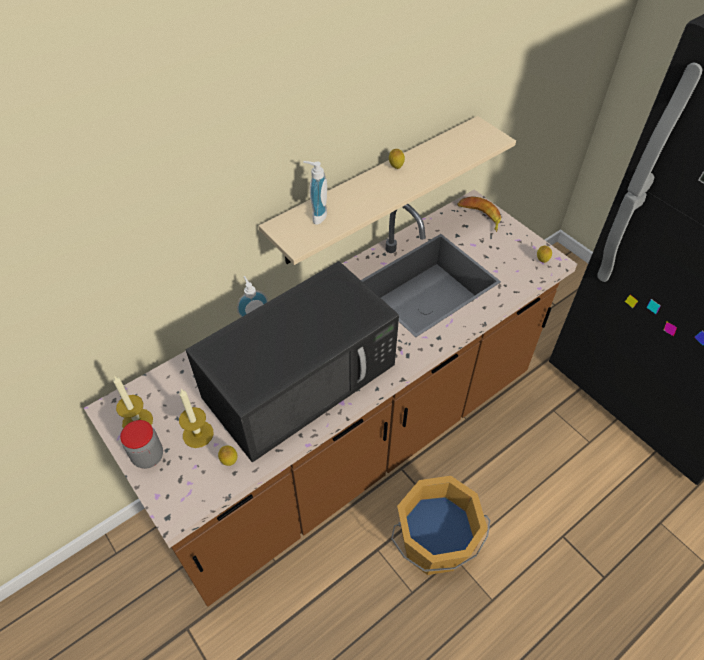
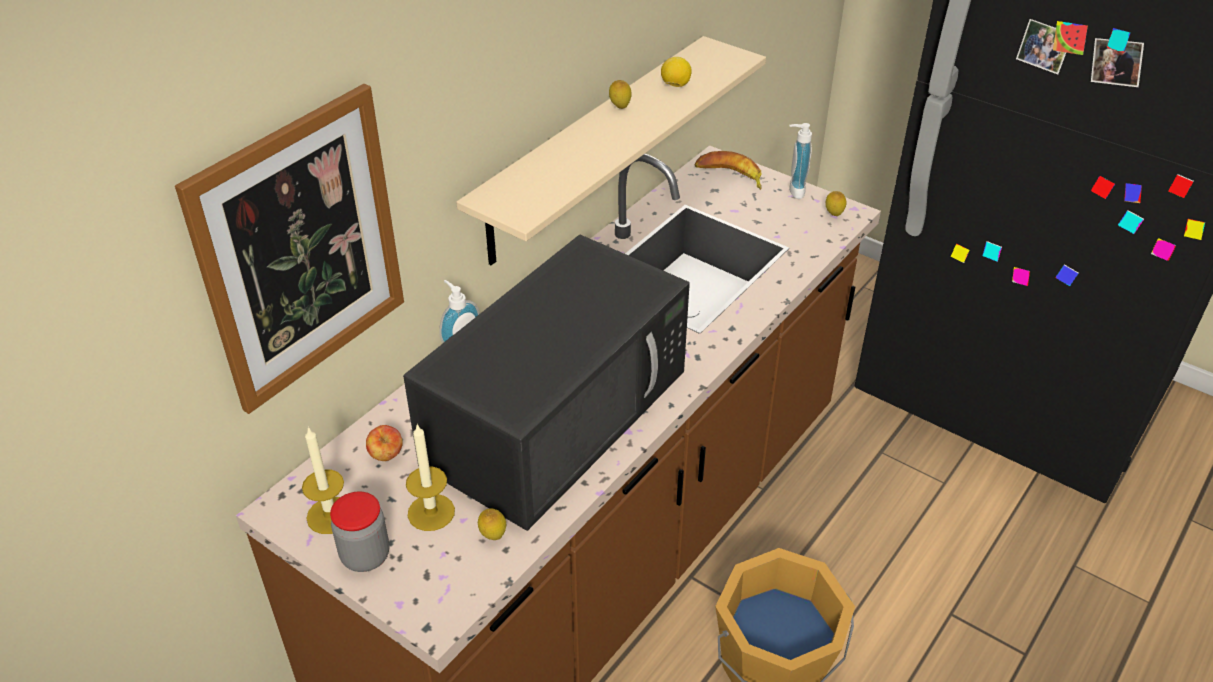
camera: 15 degrees left, 10 degrees down
soap dispenser [303,161,327,225] -> soap dispenser moved to [789,123,812,199]
none -> picture [175,84,404,414]
none -> apple [366,425,403,461]
none -> lemon [661,57,692,87]

